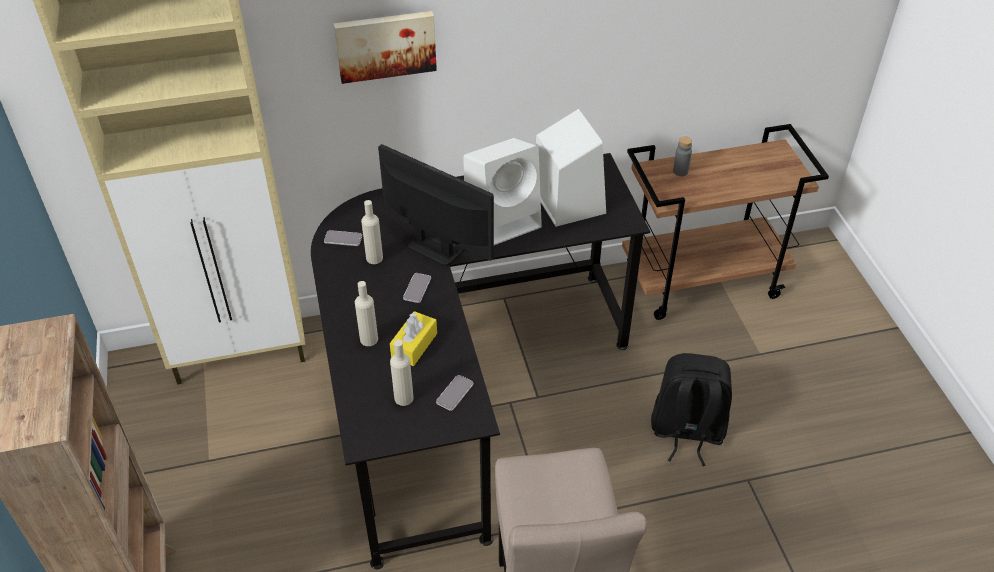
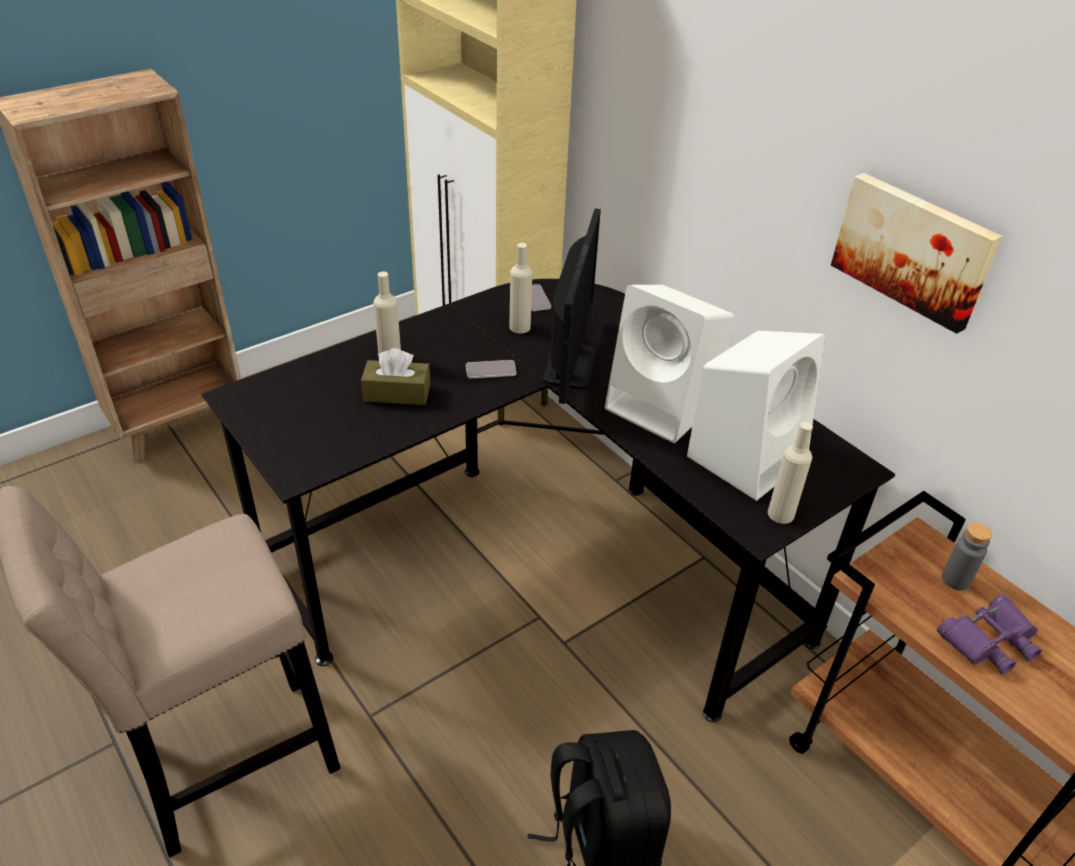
camera: 65 degrees right, 5 degrees down
picture [334,11,437,84] -> picture moved to [831,173,1002,334]
yellow tissue box [390,311,437,366] -> brown tissue box [361,348,430,405]
beige bottle [390,340,414,406] -> beige bottle moved to [768,422,813,524]
phone [436,375,473,411] -> none
none -> purple binoculars [937,594,1042,675]

